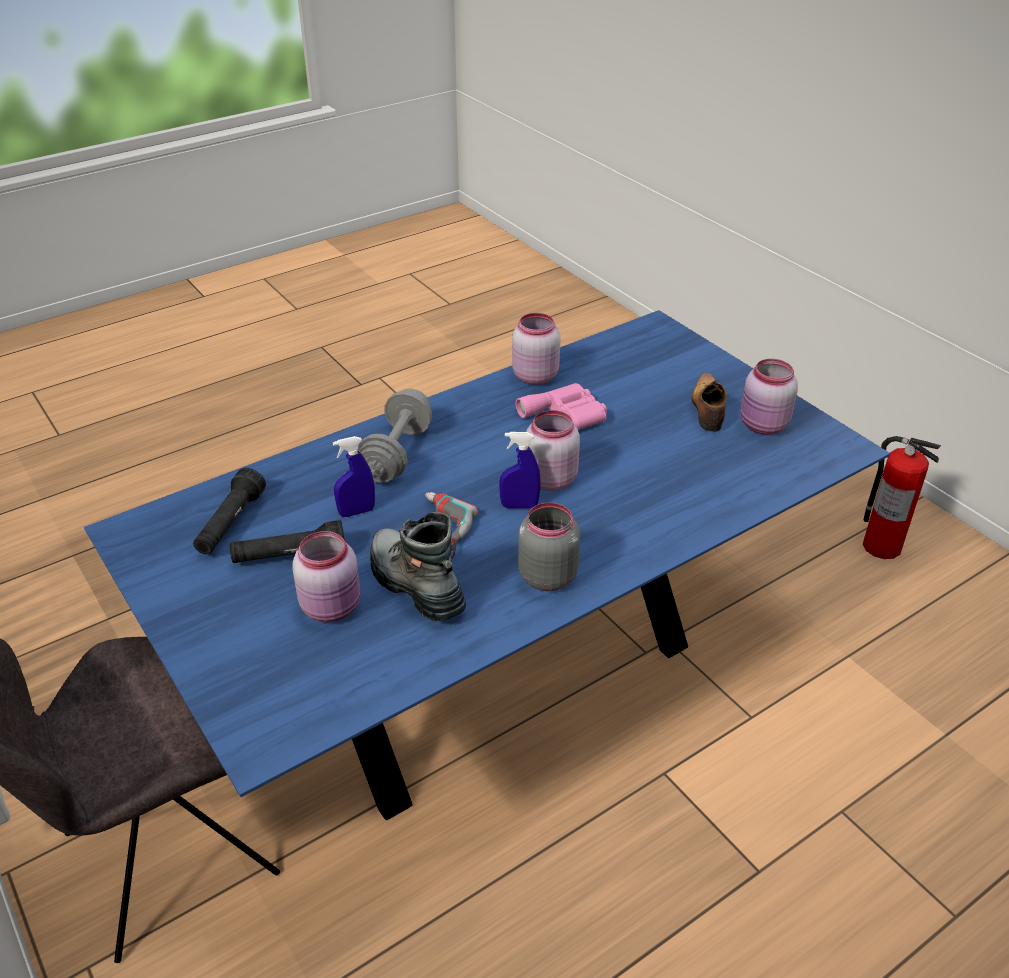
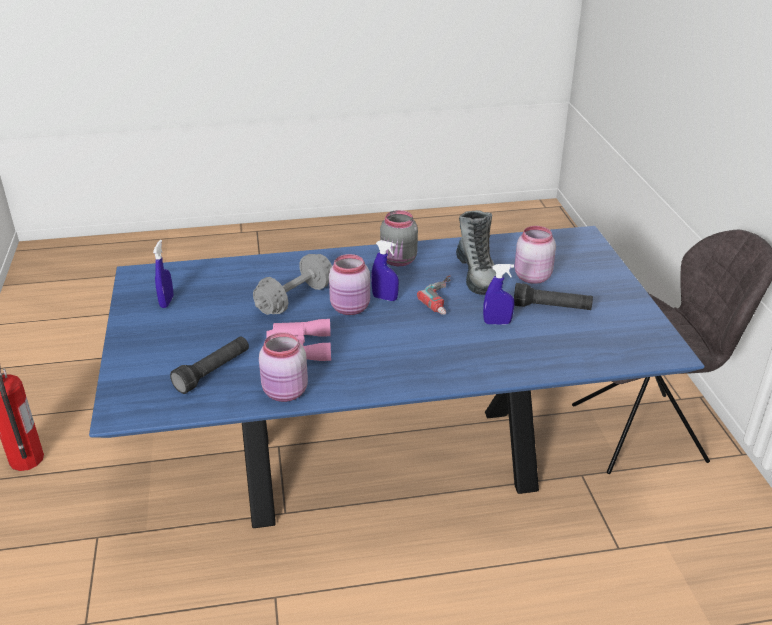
camera: 155 degrees left, 5 degrees down
black flashlight [193,468,266,554] -> black flashlight moved to [170,336,249,394]
grey dumbbell [357,388,432,483] -> grey dumbbell moved to [253,254,332,315]
shoe [691,372,727,432] -> none
pink jar [741,359,798,435] -> blue spray bottle [153,240,174,308]

